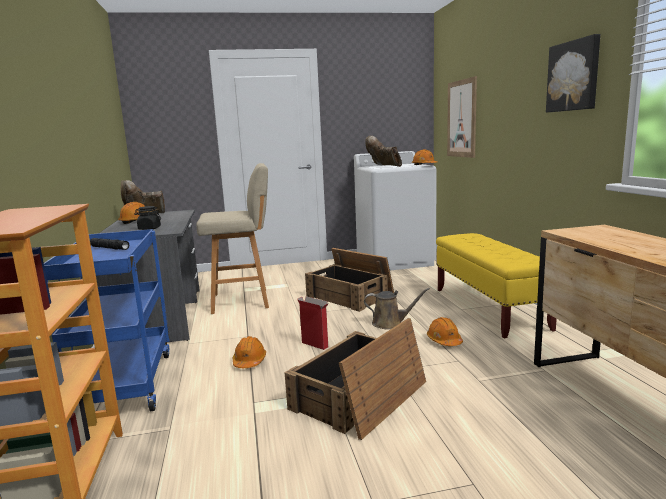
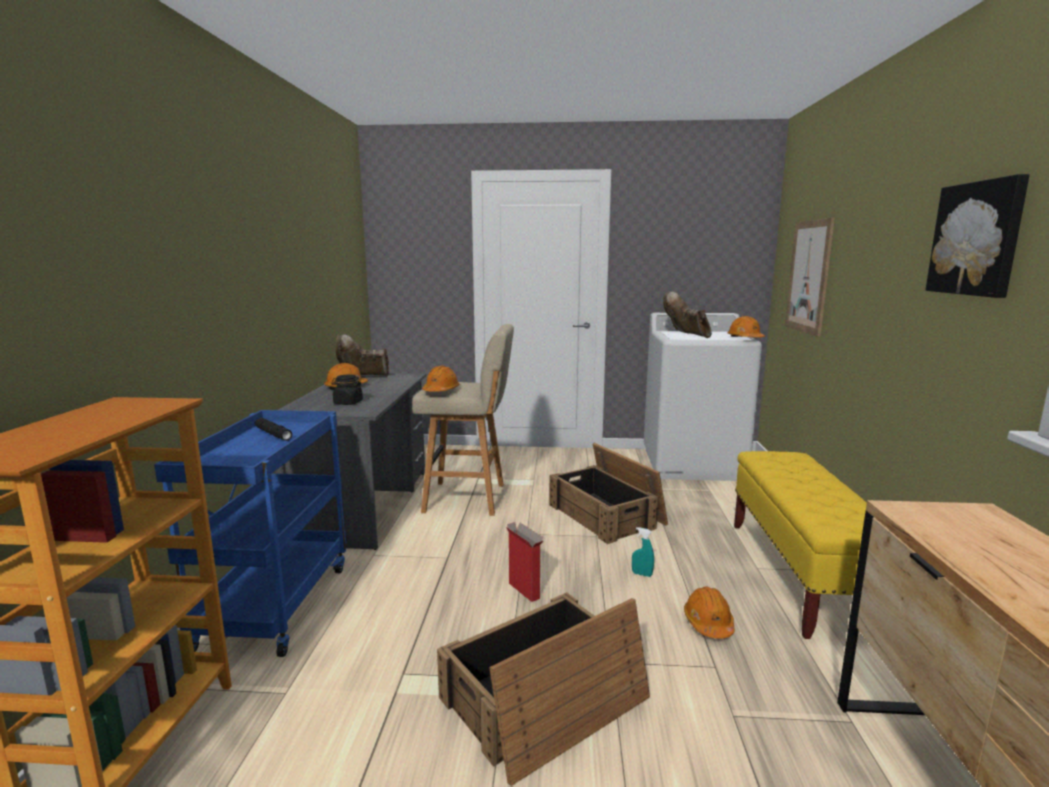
camera: 15 degrees right, 0 degrees up
orange hard hat [232,336,266,368] -> orange hard hat moved to [422,366,460,392]
brown watering can [364,288,430,330] -> turquoise spray bottle [632,527,654,577]

